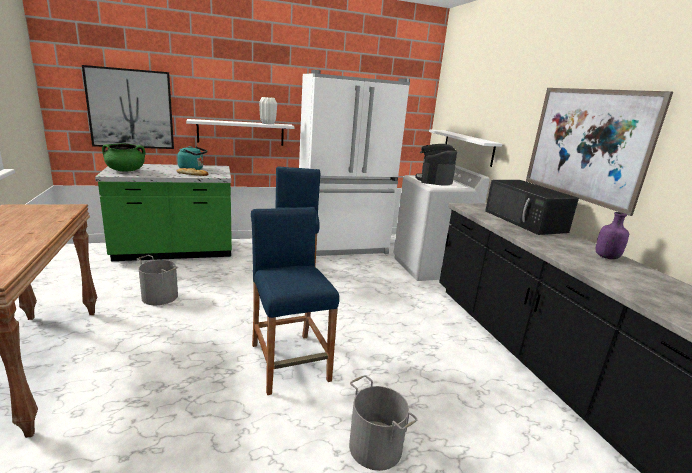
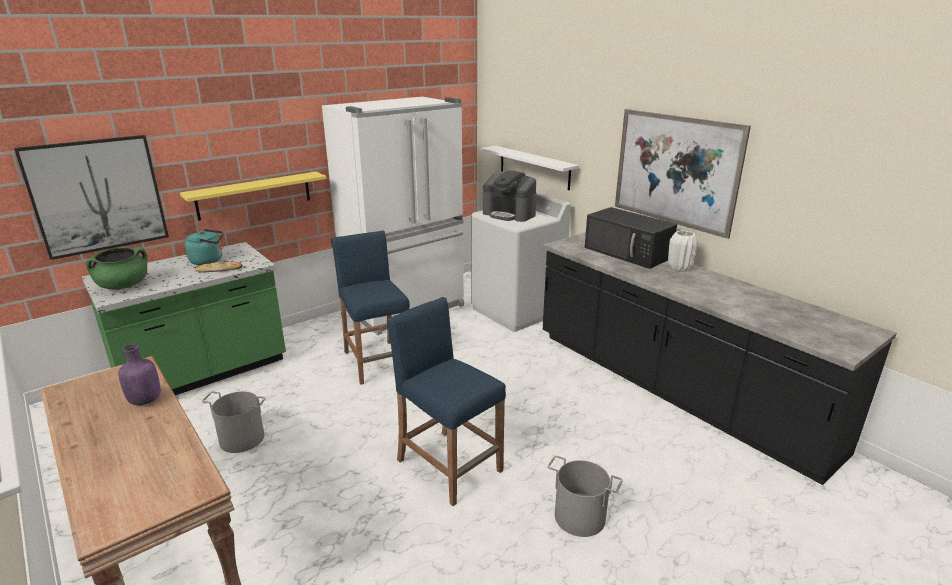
camera: 20 degrees left, 5 degrees up
white shelf [186,119,295,146] -> yellow shelf [180,172,327,221]
white vase [259,97,277,124] -> white vase moved to [668,231,698,272]
coffee machine [415,144,457,186] -> coffee machine turned 45 degrees counterclockwise [483,170,537,222]
purple bottle [595,212,629,259] -> purple bottle moved to [118,344,161,405]

